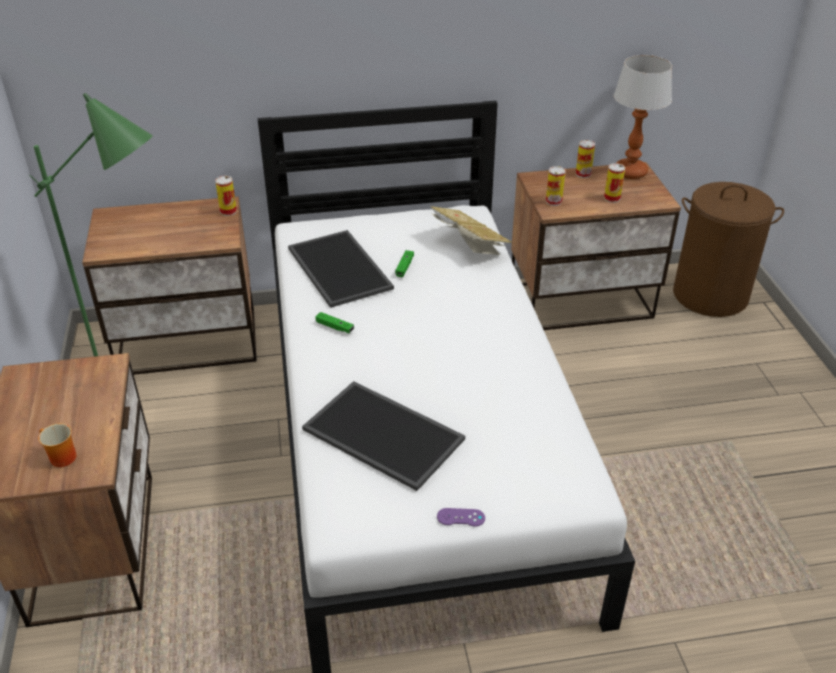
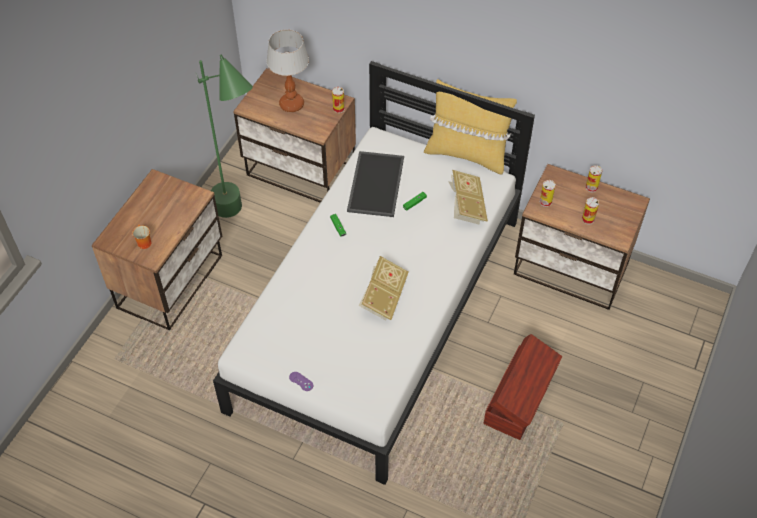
camera: 35 degrees right, 15 degrees up
tray [302,381,465,491] -> none
table lamp [614,55,672,179] -> table lamp moved to [267,30,309,112]
brown laundry basket [673,182,784,317] -> none
none -> book [358,256,409,320]
none -> yellow pillow [424,79,517,175]
none -> brown storage box [484,334,562,440]

